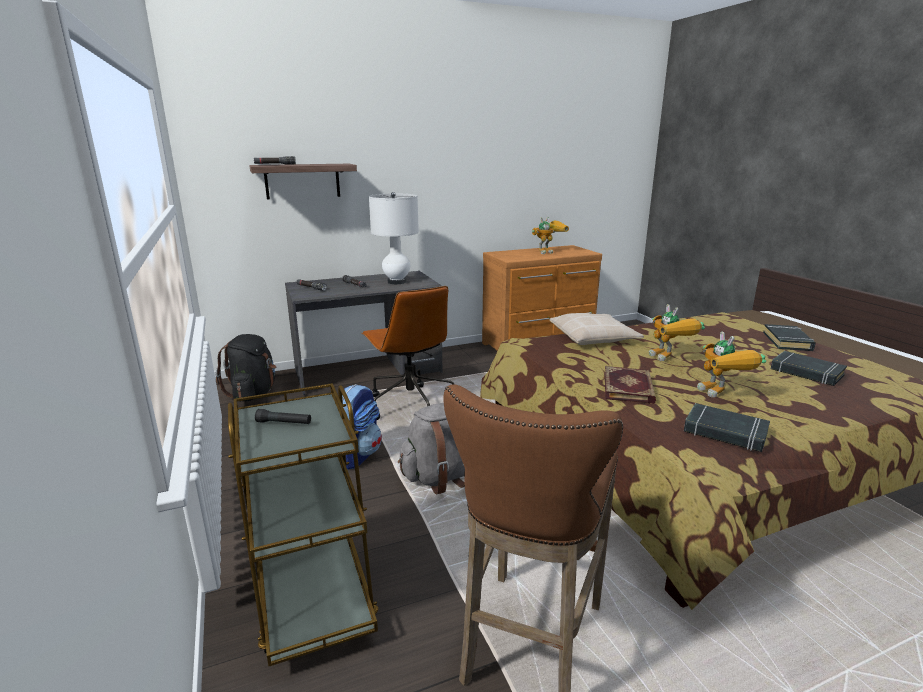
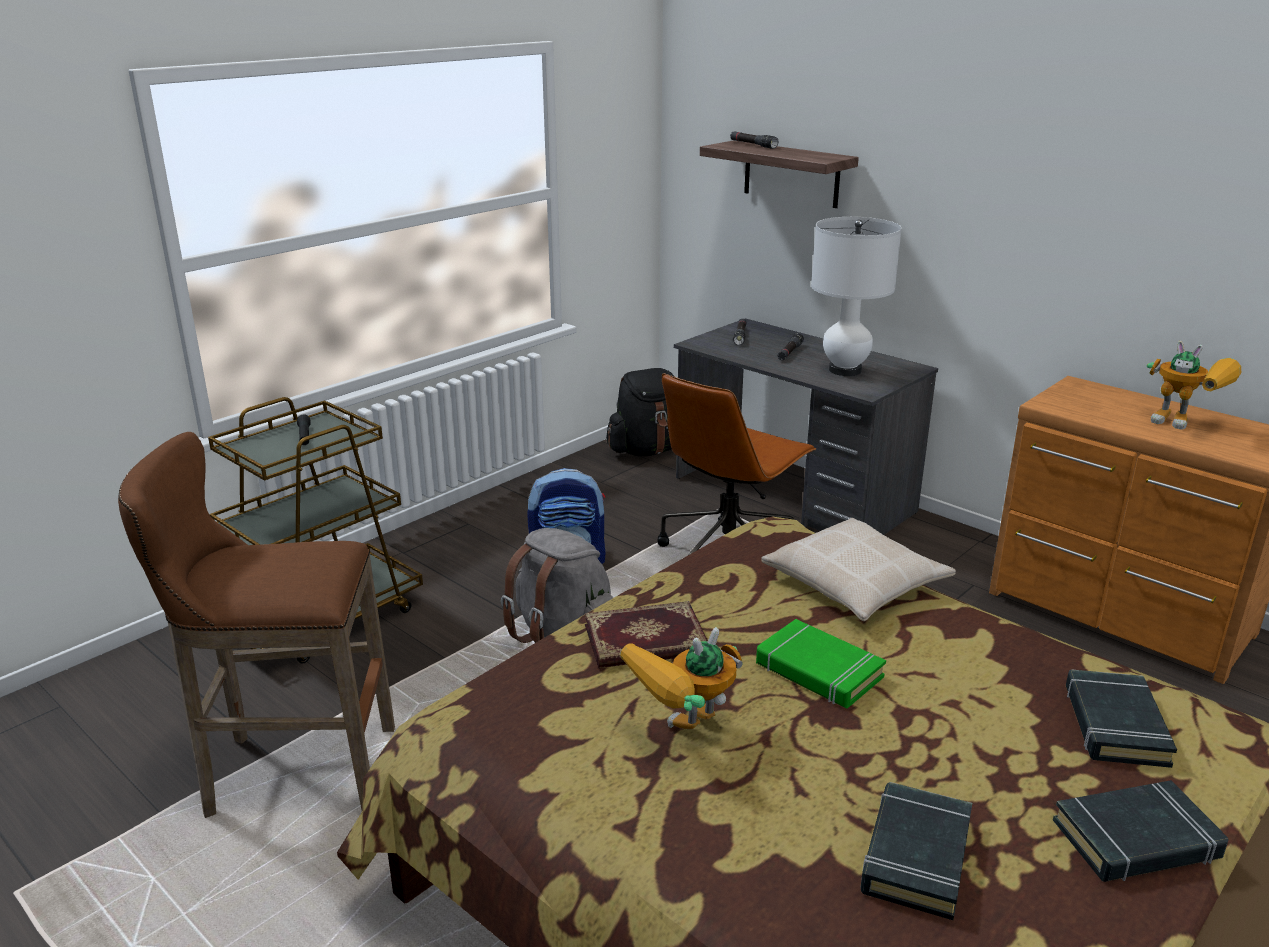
camera: 65 degrees right, 5 degrees up
toy robot [649,304,705,361] -> green book [756,619,886,708]
black book [684,403,770,452] -> black book moved to [1066,670,1177,768]

